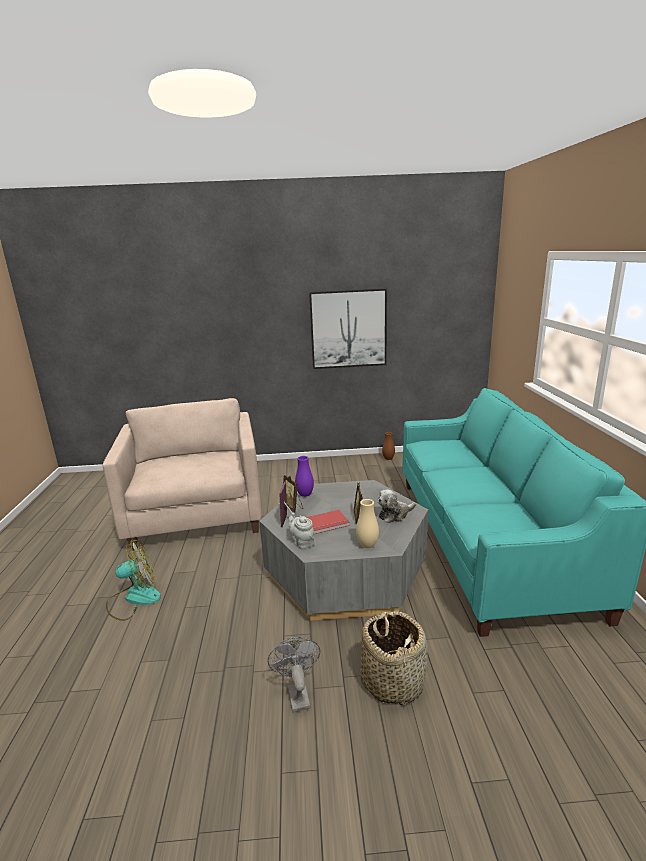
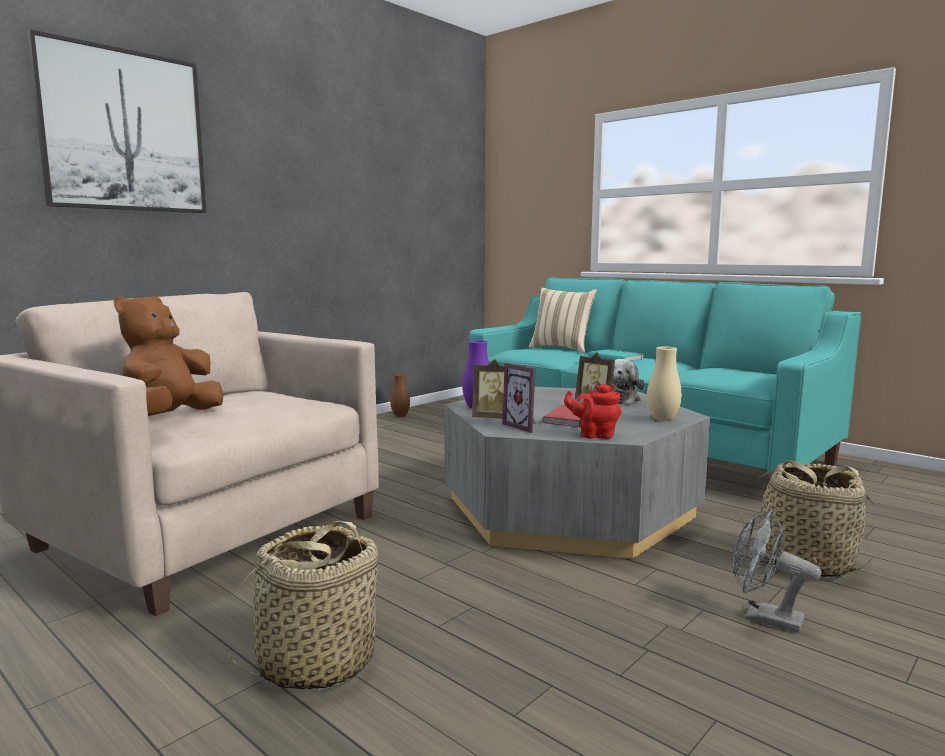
camera: 45 degrees left, 10 degrees down
fan [106,540,161,621] -> basket [223,521,383,689]
grey teapot [289,513,314,549] -> red teapot [564,384,621,439]
picture [309,288,387,369] -> picture moved to [27,29,206,213]
none -> brown plush toy [114,296,223,416]
none -> beige pillow [529,288,597,353]
none -> turquoise book [588,349,644,361]

